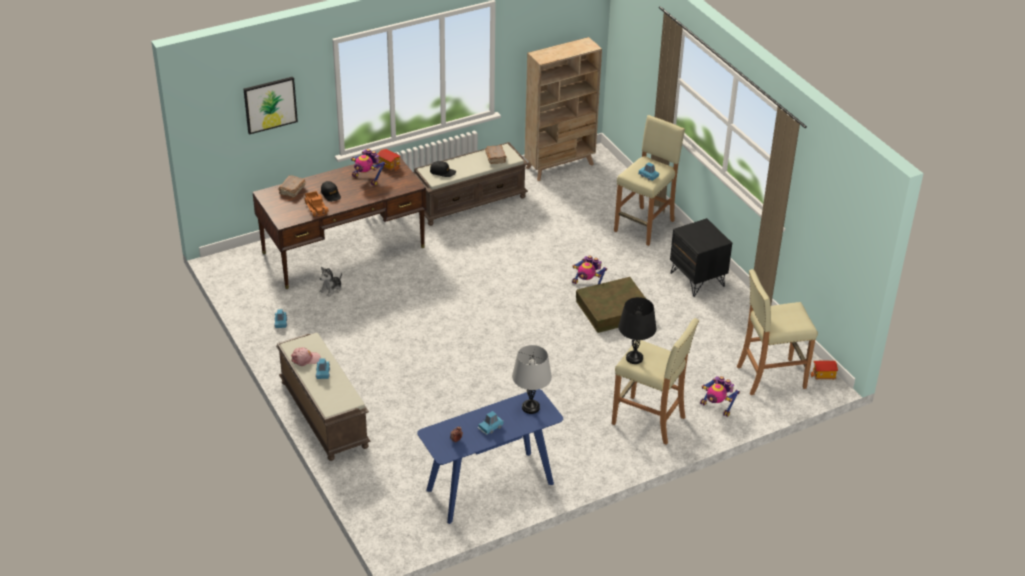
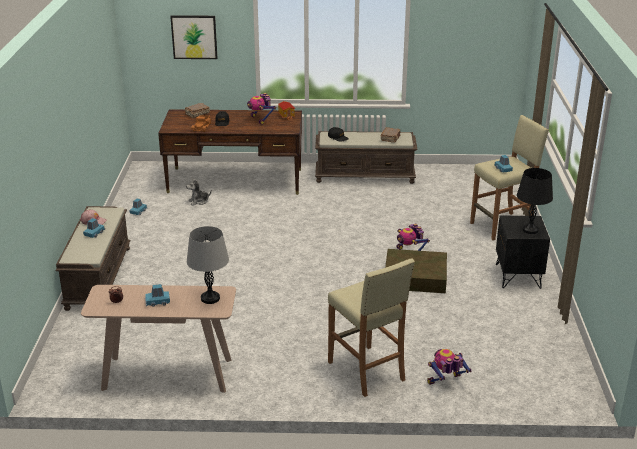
camera: 30 degrees right, 10 degrees down
blue console table [417,389,563,524] -> beige console table [81,285,236,393]
beige bookcase [525,37,602,181] -> none
black table lamp [618,297,656,364] -> black table lamp moved to [517,168,553,234]
toy robot [700,376,740,417] -> toy robot turned 90 degrees clockwise [427,349,471,385]
beige stool [737,269,818,395] -> none
toy house [810,360,838,380] -> none

